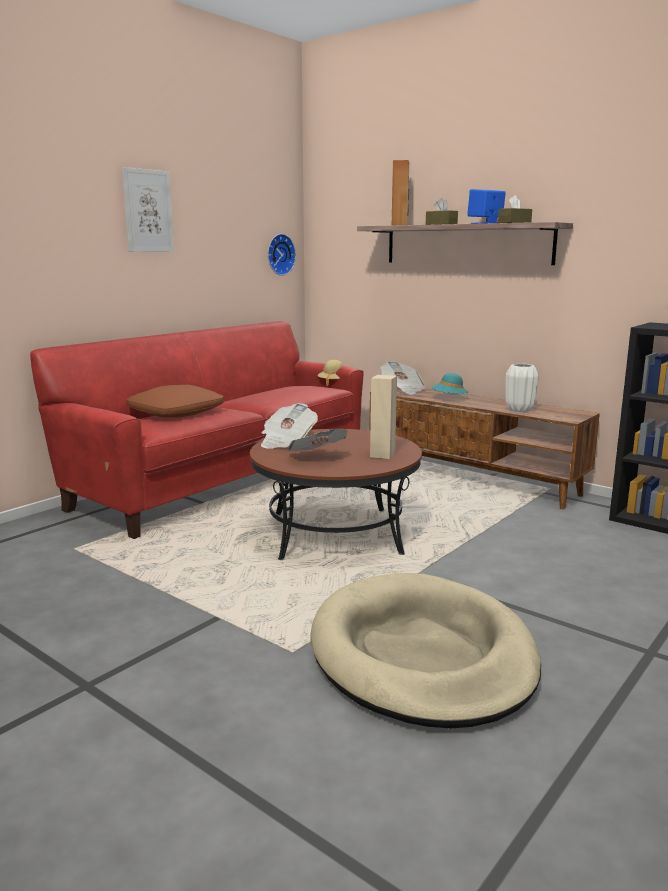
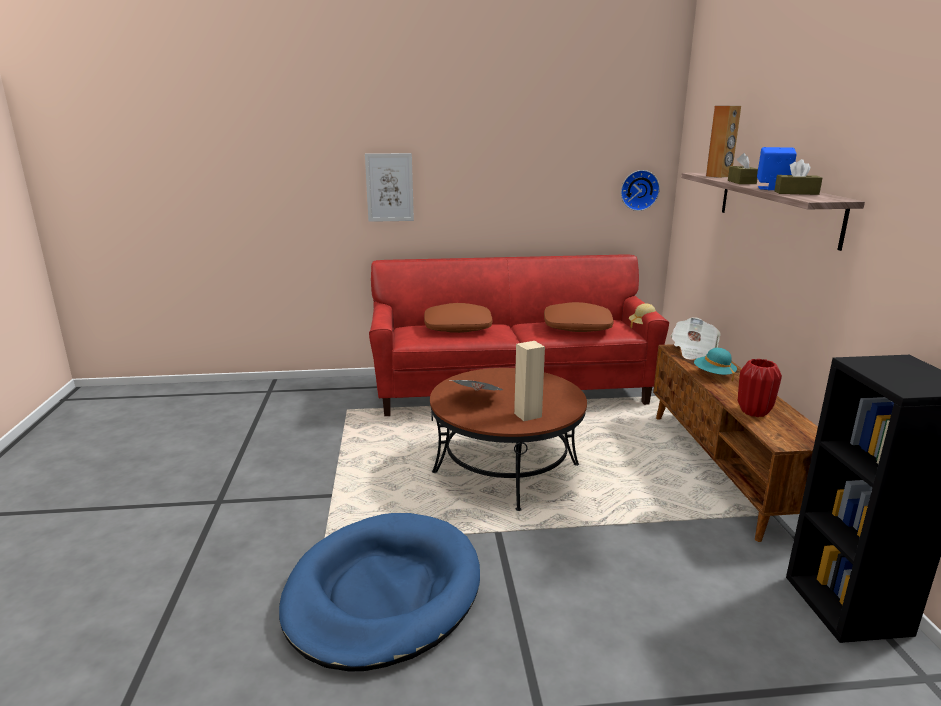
camera: 45 degrees right, 5 degrees up
picture [122,167,174,252] -> picture moved to [365,153,414,222]
newspaper [261,403,318,449] -> none
beige dog bed [311,573,541,728] -> blue dog bed [279,513,480,672]
white vase [505,364,539,412] -> red vase [738,359,782,417]
none -> brown pillow [544,302,614,332]

